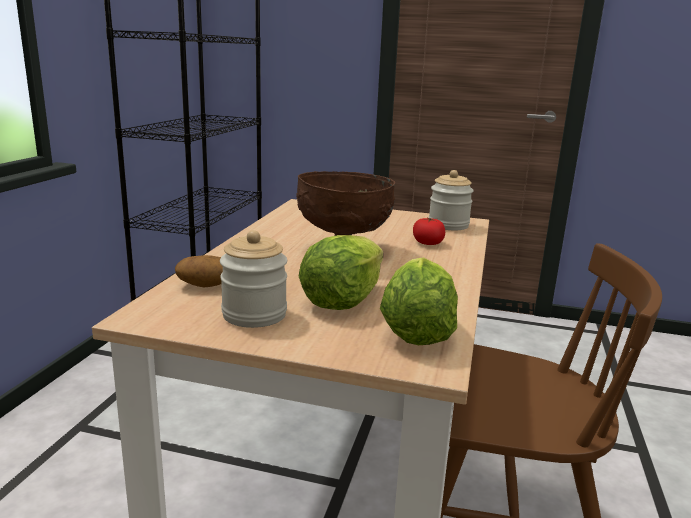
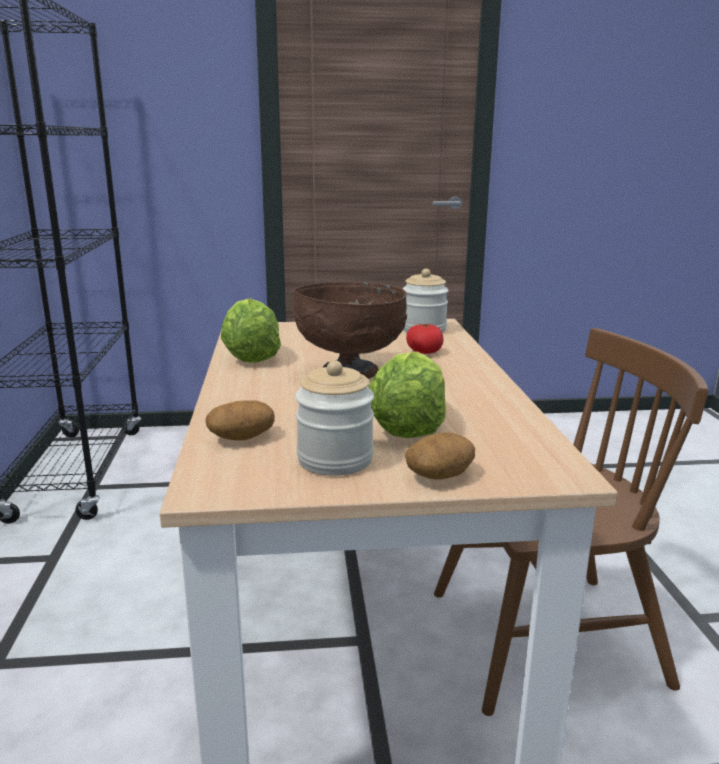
camera: 20 degrees left, 0 degrees up
lettuce [380,257,458,345] -> lettuce moved to [221,298,281,363]
none -> potato [405,432,475,479]

